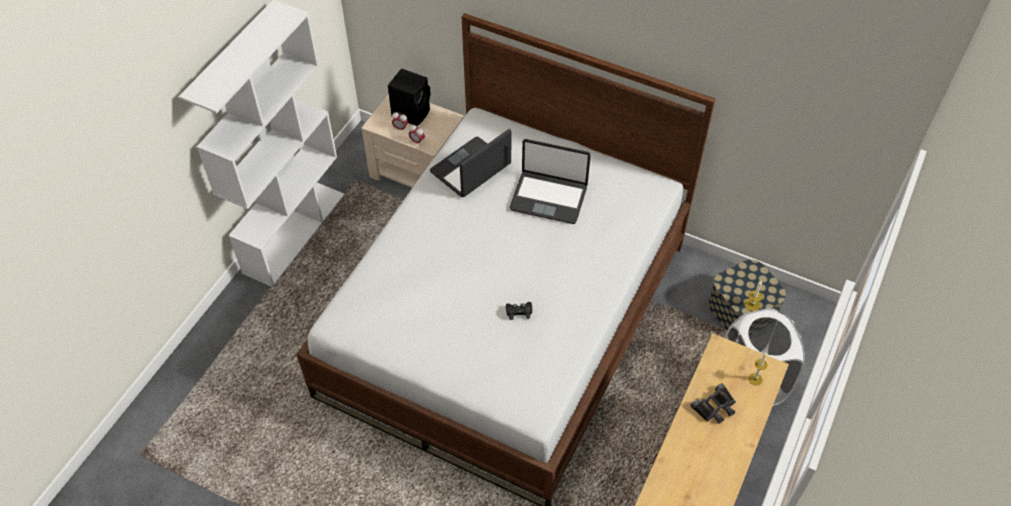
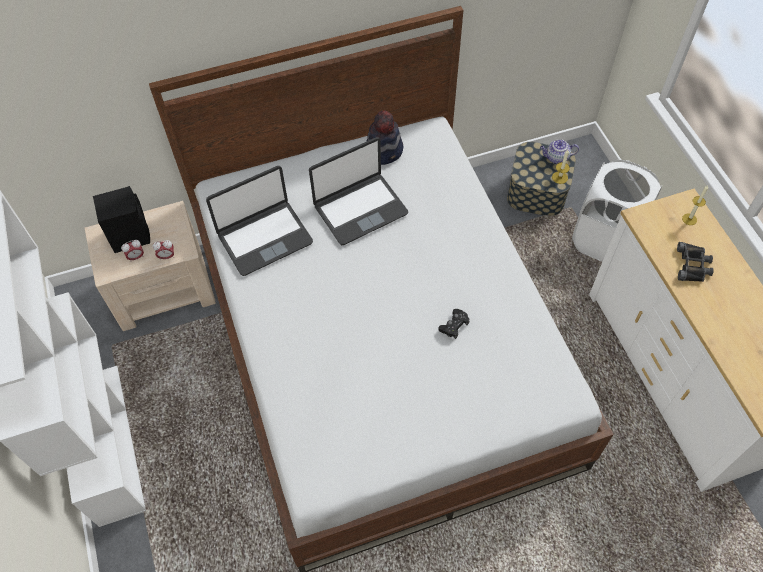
camera: 45 degrees left, 5 degrees up
laptop [430,129,512,197] -> laptop turned 120 degrees counterclockwise [206,166,313,276]
none -> hat [366,110,403,165]
none -> teapot [540,139,579,164]

